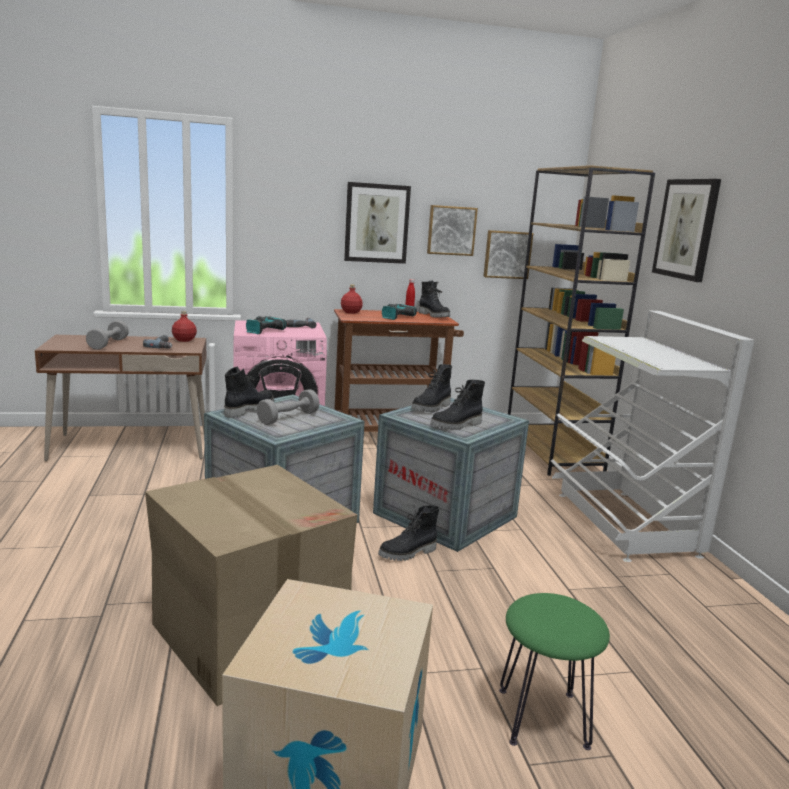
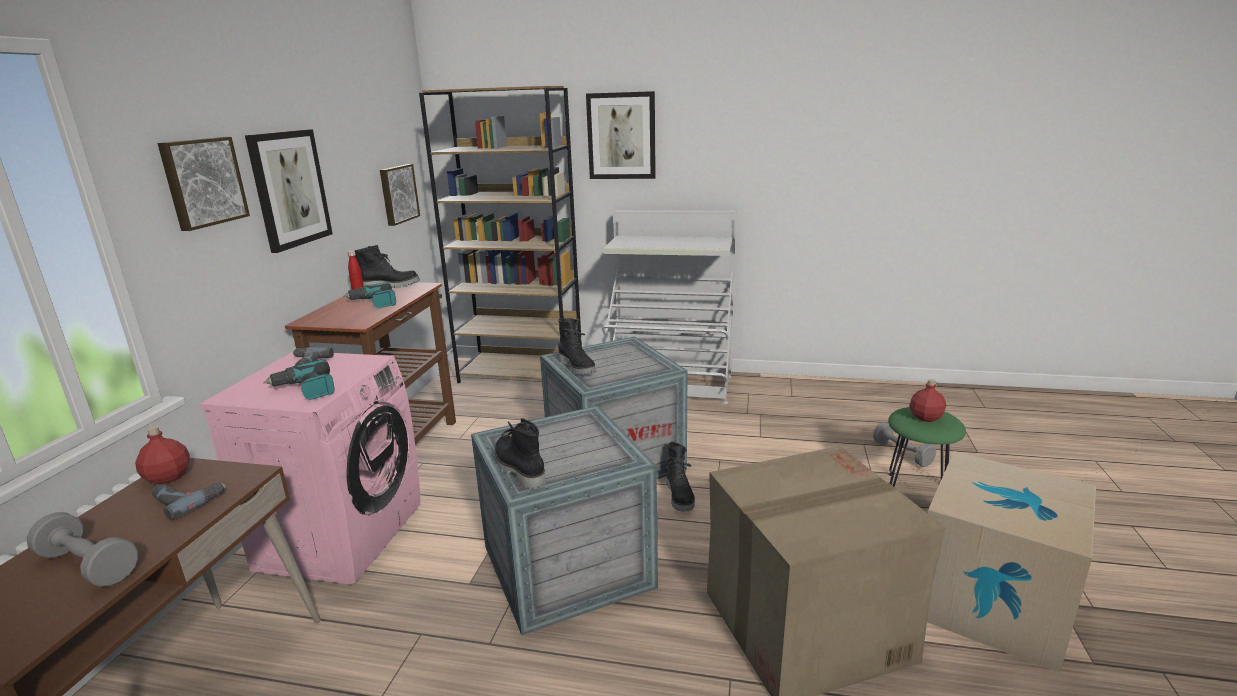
camera: 65 degrees left, 5 degrees up
grey dumbbell [257,389,320,425] -> grey dumbbell moved to [873,422,936,467]
red bottle [341,285,363,314] -> red bottle moved to [910,379,946,422]
picture [427,205,478,256] -> picture moved to [157,137,250,231]
black boot [430,380,485,430] -> none

